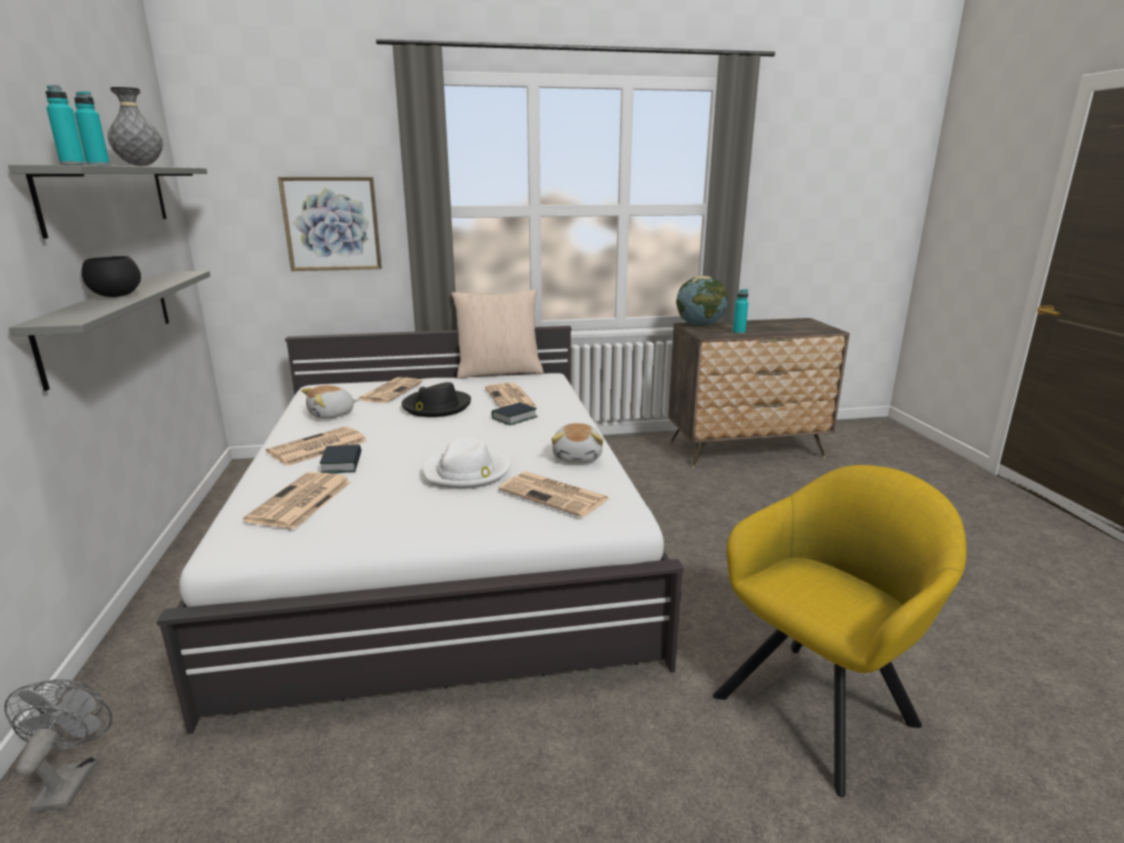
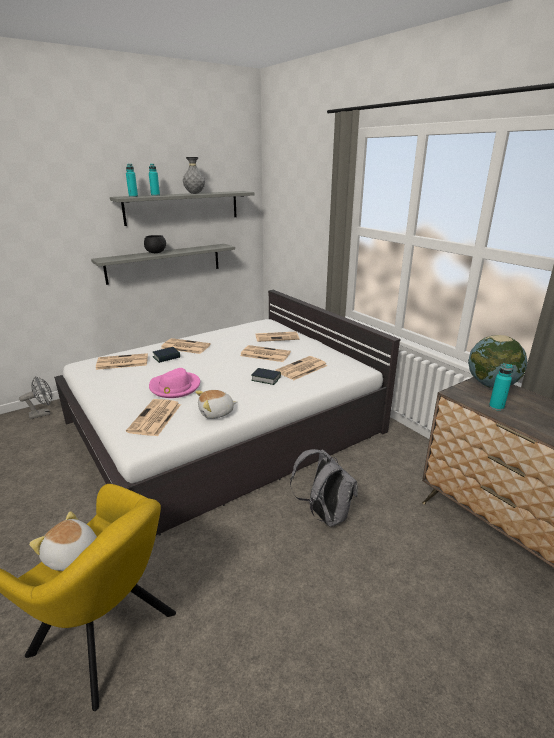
camera: 65 degrees right, 5 degrees up
picture [278,177,382,271] -> none
plush toy [301,385,358,419] -> plush toy moved to [29,511,97,571]
black hat [402,382,471,417] -> newspaper [240,345,291,362]
white hat [422,437,511,489] -> pink hat [149,368,200,398]
beige pillow [452,290,544,379] -> none
none -> grey backpack [290,449,358,527]

